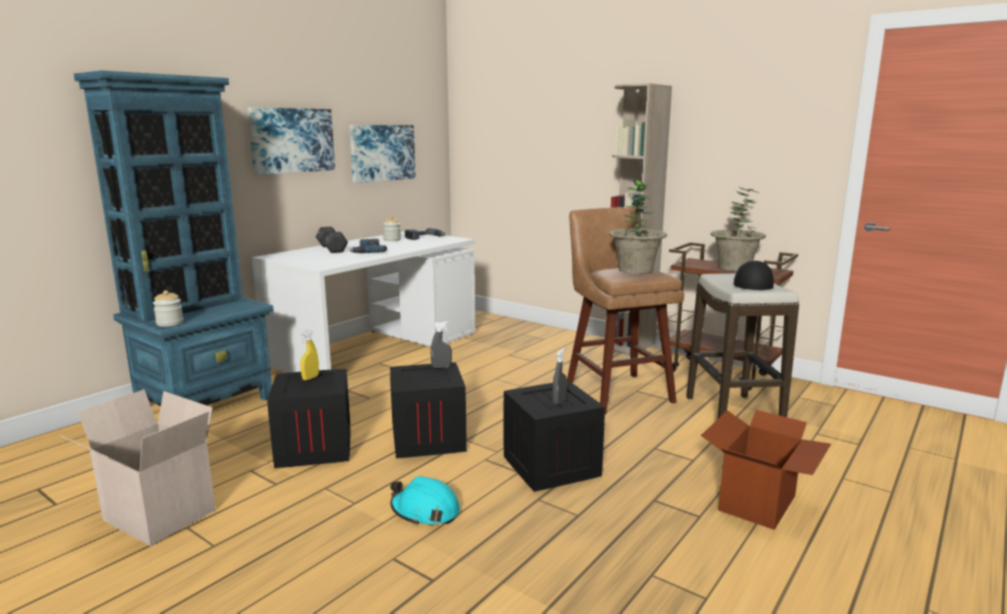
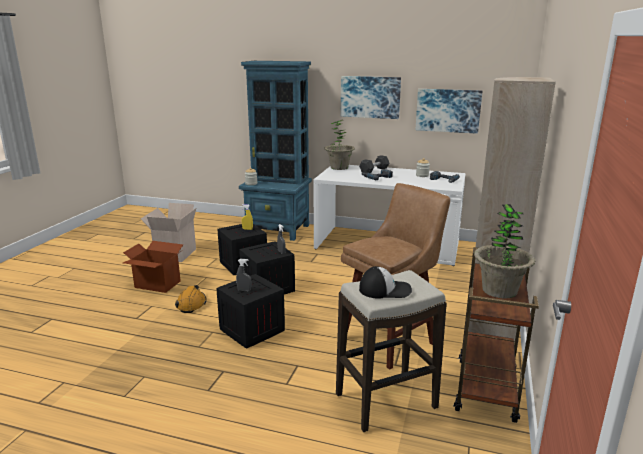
camera: 70 degrees right, 5 degrees up
turquoise hard hat [390,476,460,525] -> orange hard hat [175,285,207,313]
potted plant [609,180,667,274] -> potted plant moved to [324,120,355,170]
cardboard box [701,410,831,530] -> cardboard box moved to [123,241,184,293]

